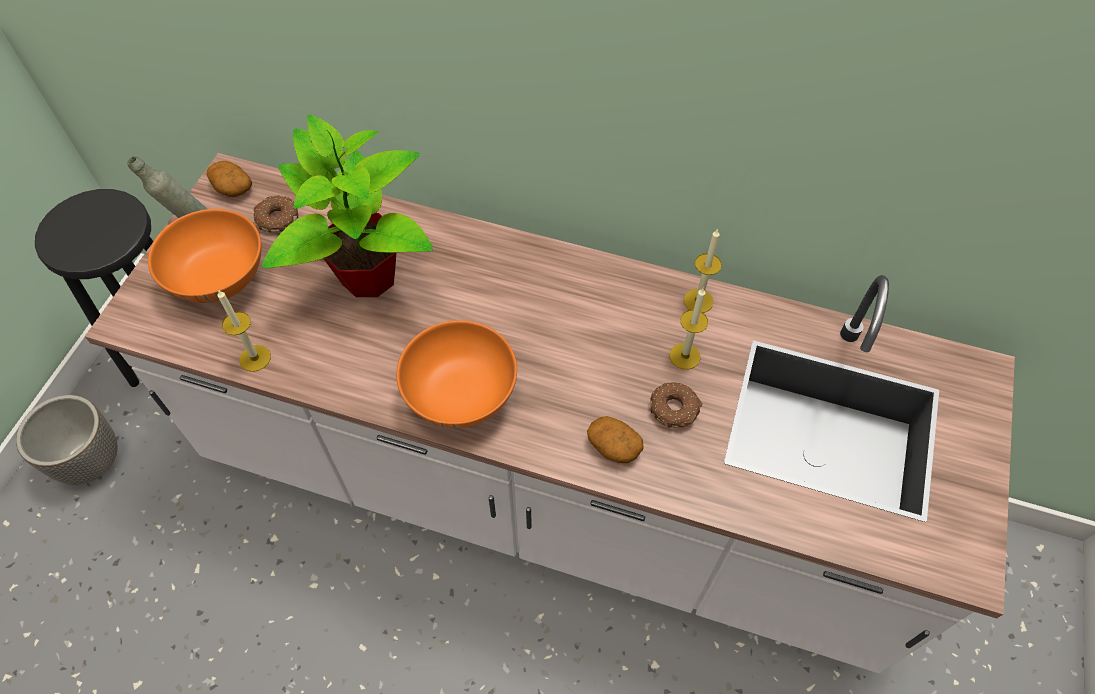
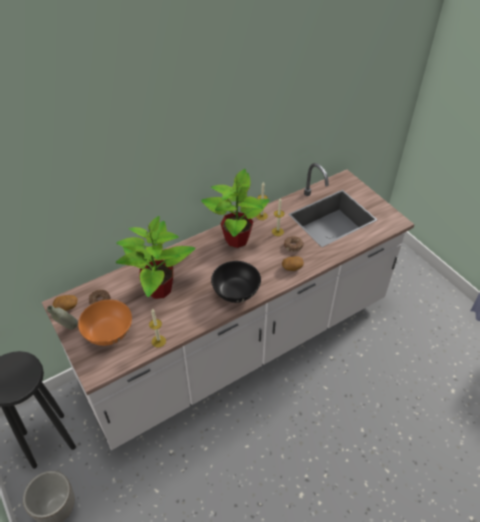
camera: 50 degrees left, 10 degrees down
orange bowl [396,320,517,428] -> black bowl [211,261,261,303]
none -> potted plant [201,169,270,248]

